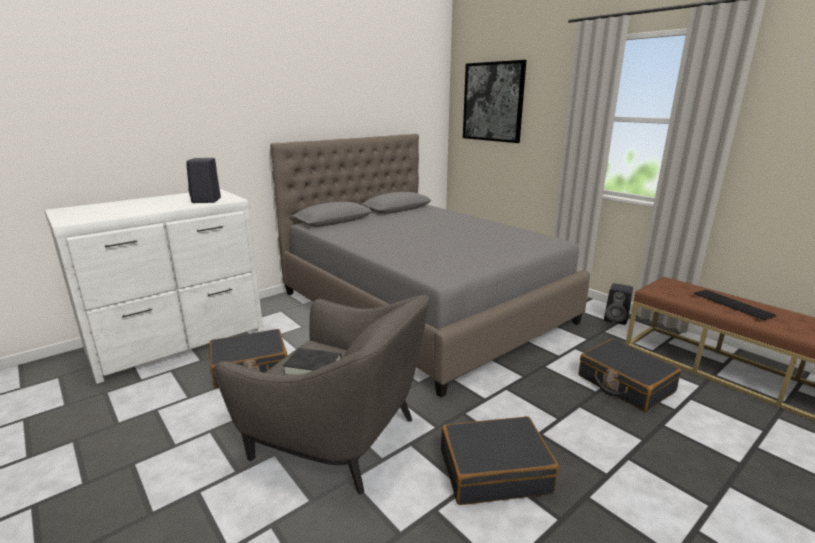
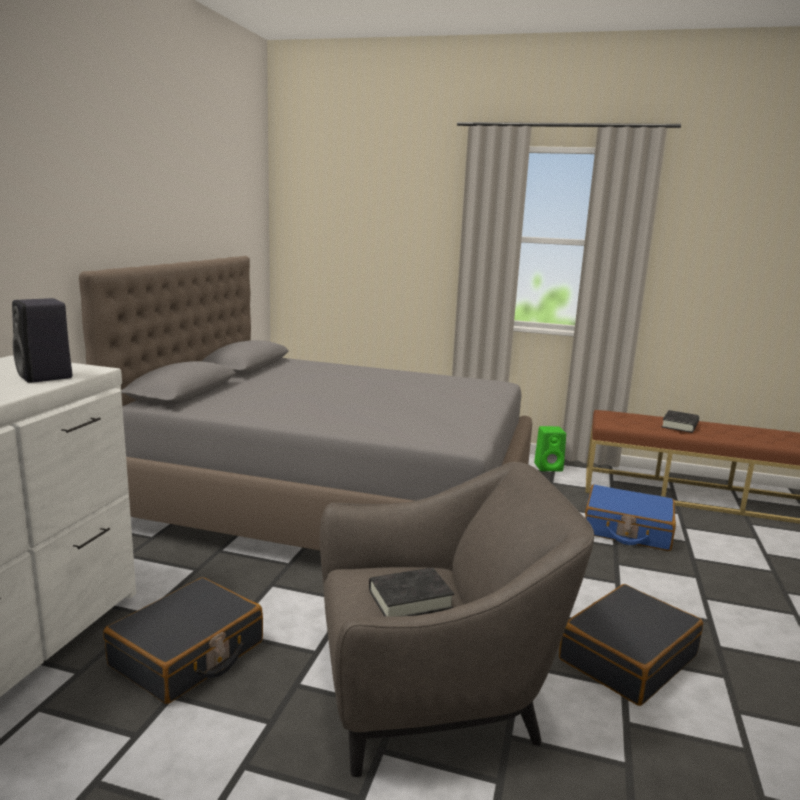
camera: 35 degrees left, 5 degrees down
picture [463,60,526,143] -> none
black suitcase [579,339,681,412] -> blue suitcase [585,484,676,551]
black speaker [604,283,633,325] -> green speaker [534,426,566,471]
keyboard [694,290,777,320] -> black book [662,410,699,433]

